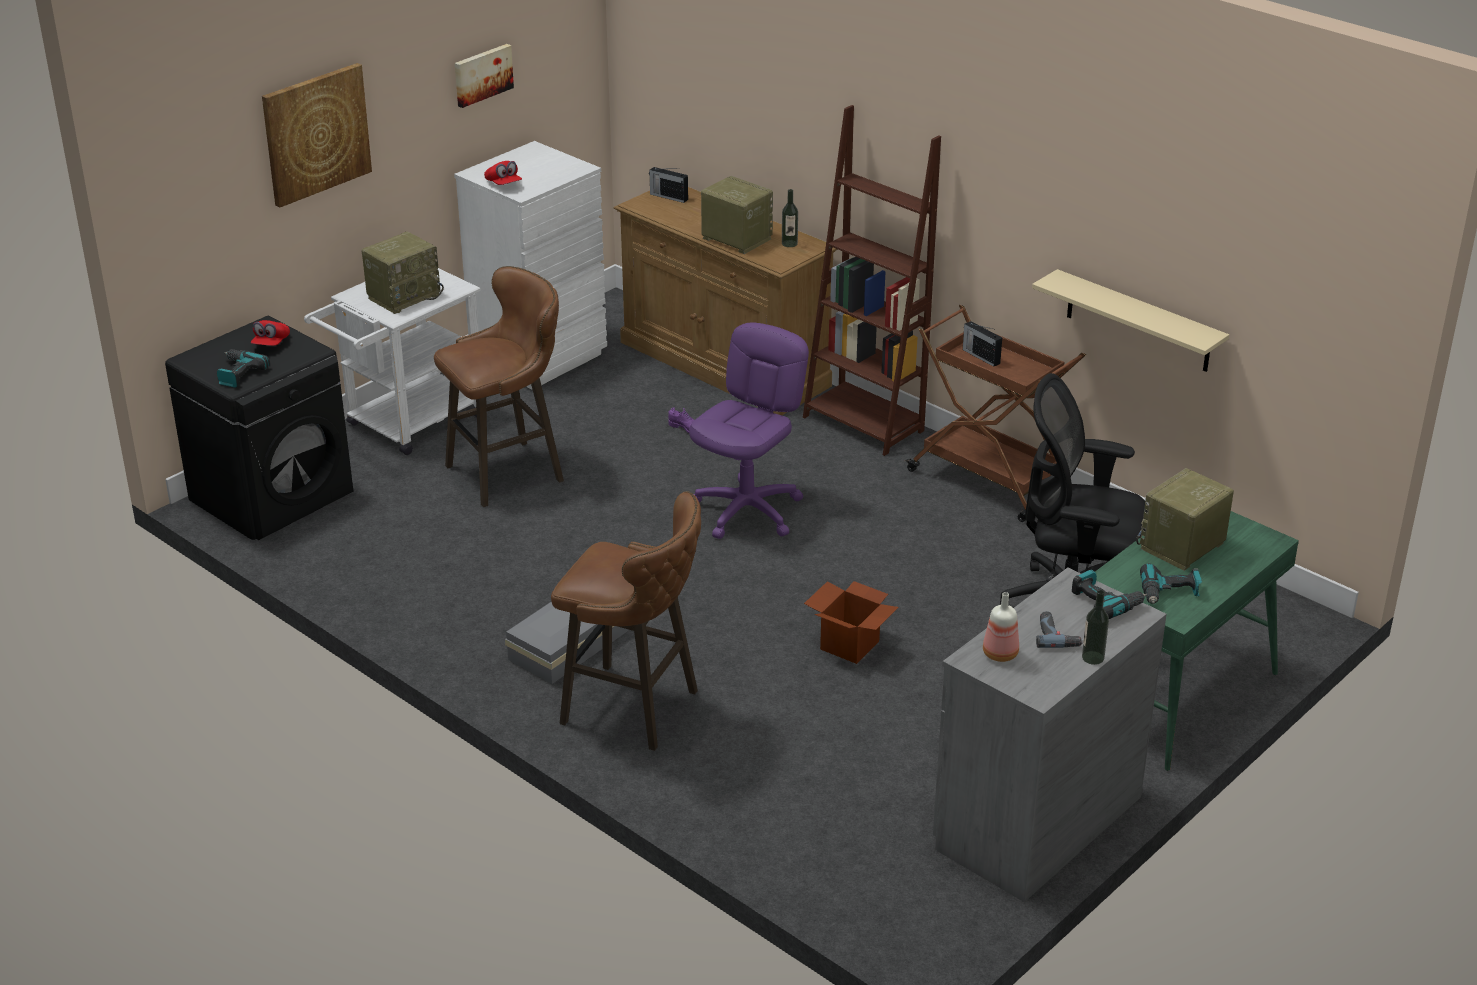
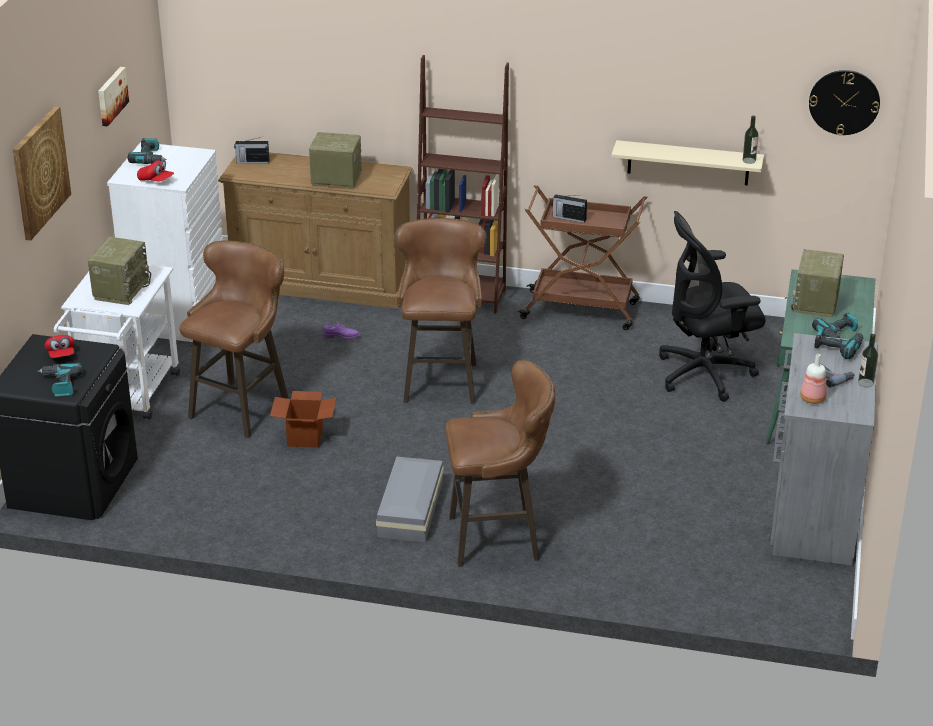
camera: 30 degrees left, 0 degrees up
purple office chair [689,322,809,539] -> brown stool [395,218,487,404]
bottle [782,189,798,247] -> bottle moved to [743,116,759,164]
cardboard box [804,581,899,664] -> cardboard box moved to [270,391,336,448]
none -> power drill [128,138,166,164]
none -> wall clock [809,70,880,135]

